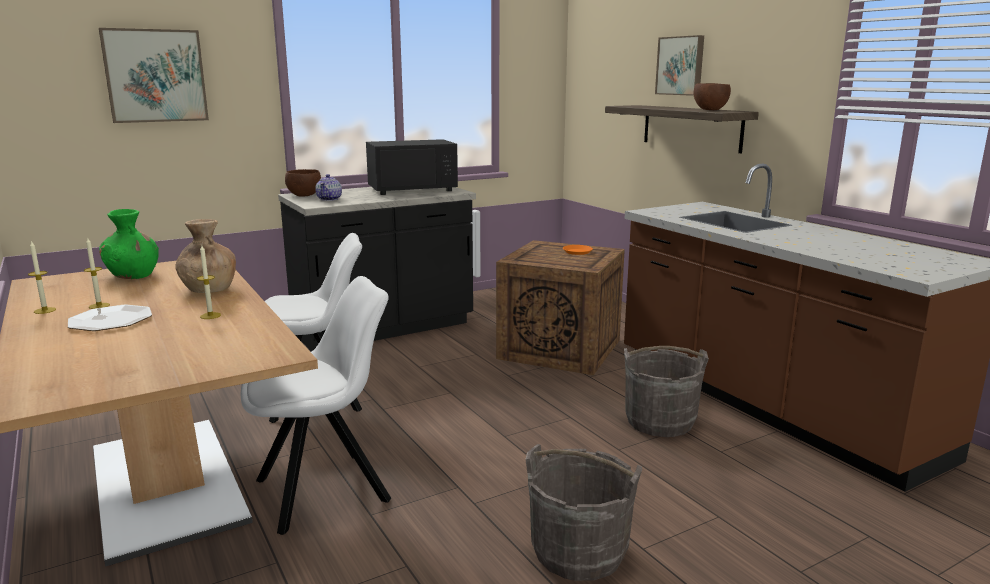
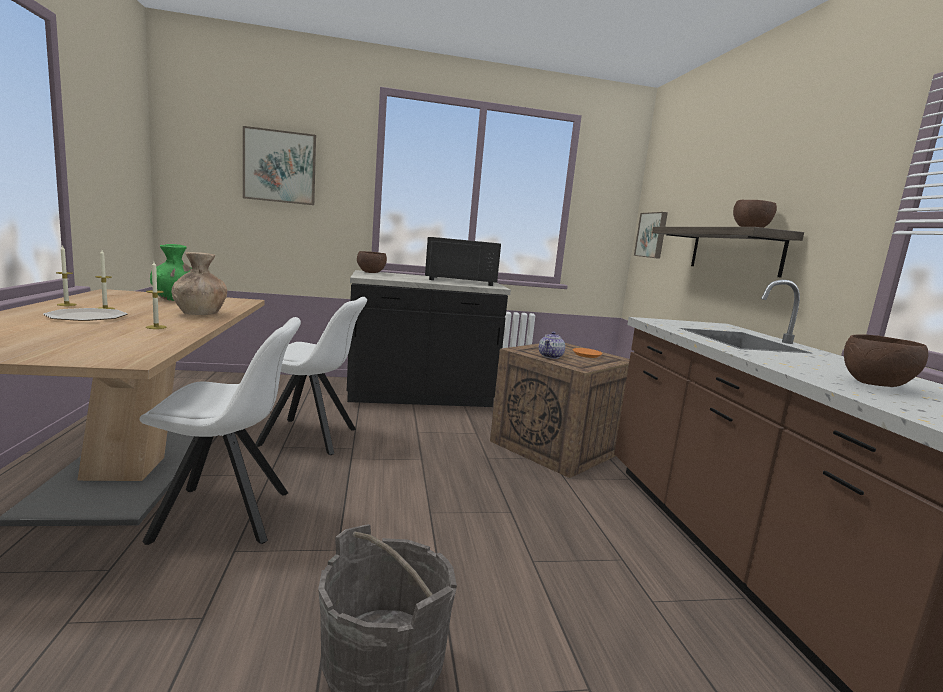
camera: 20 degrees right, 5 degrees down
teapot [315,174,342,201] -> teapot moved to [539,331,565,359]
grey bucket [624,346,709,437] -> none
picture [655,35,704,96] -> picture moved to [634,212,668,259]
none -> brown bowl [844,334,928,387]

